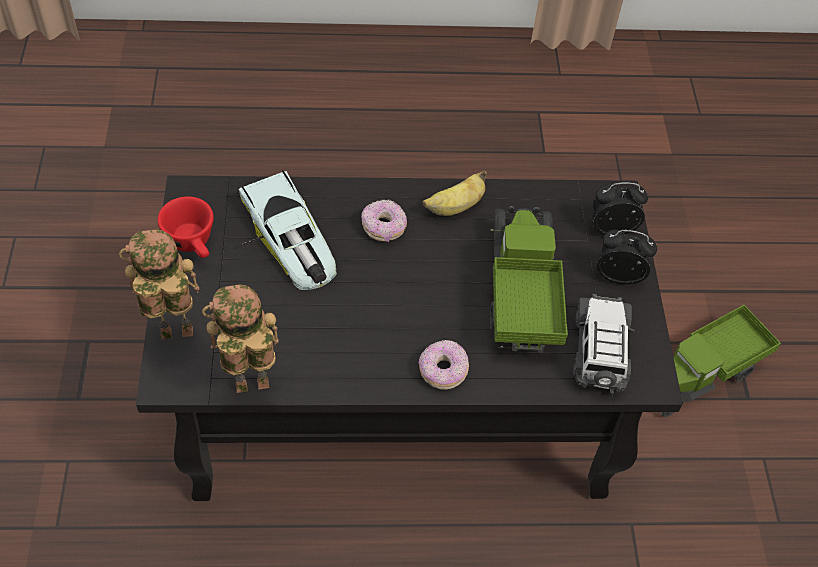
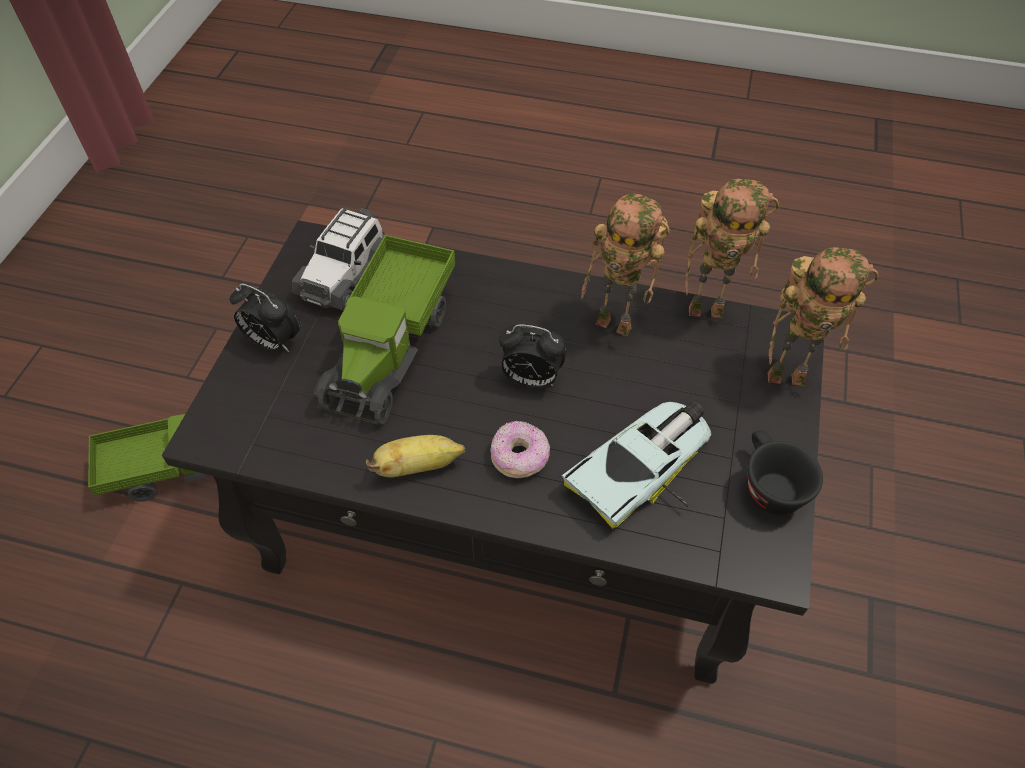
camera: 160 degrees left, 0 degrees up
red cup [158,196,214,258] -> black cup [747,430,823,515]
toy car [239,170,337,290] -> toy car turned 60 degrees clockwise [562,402,711,529]
donut [418,340,469,390] -> none
alarm clock [593,183,648,235] -> alarm clock moved to [499,324,566,388]
none -> toy robot [581,193,670,336]

